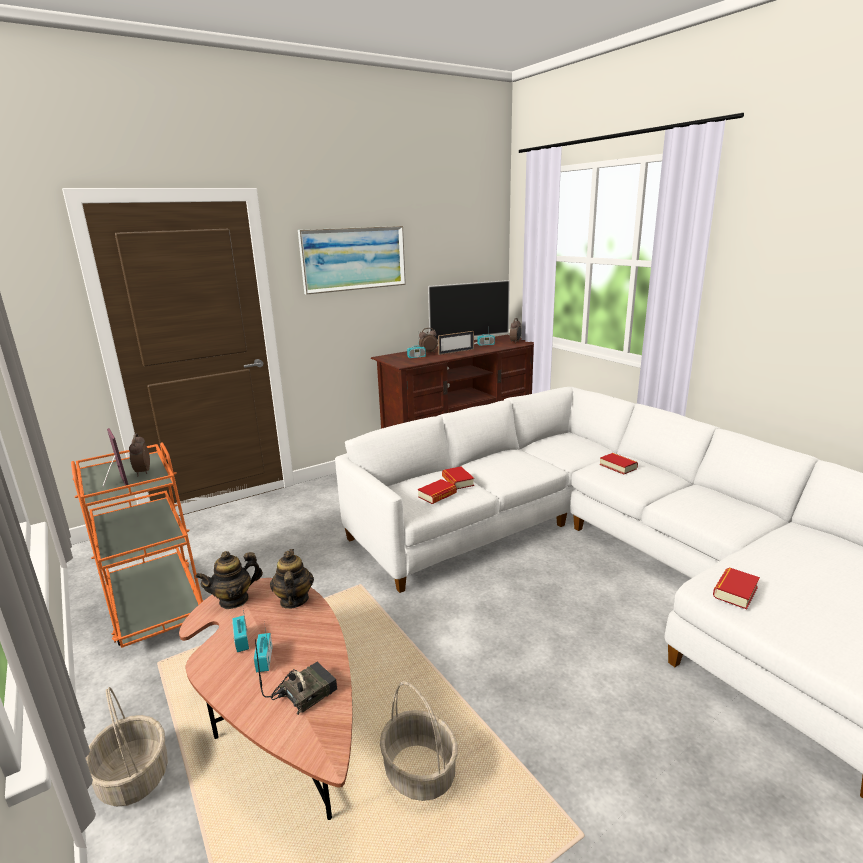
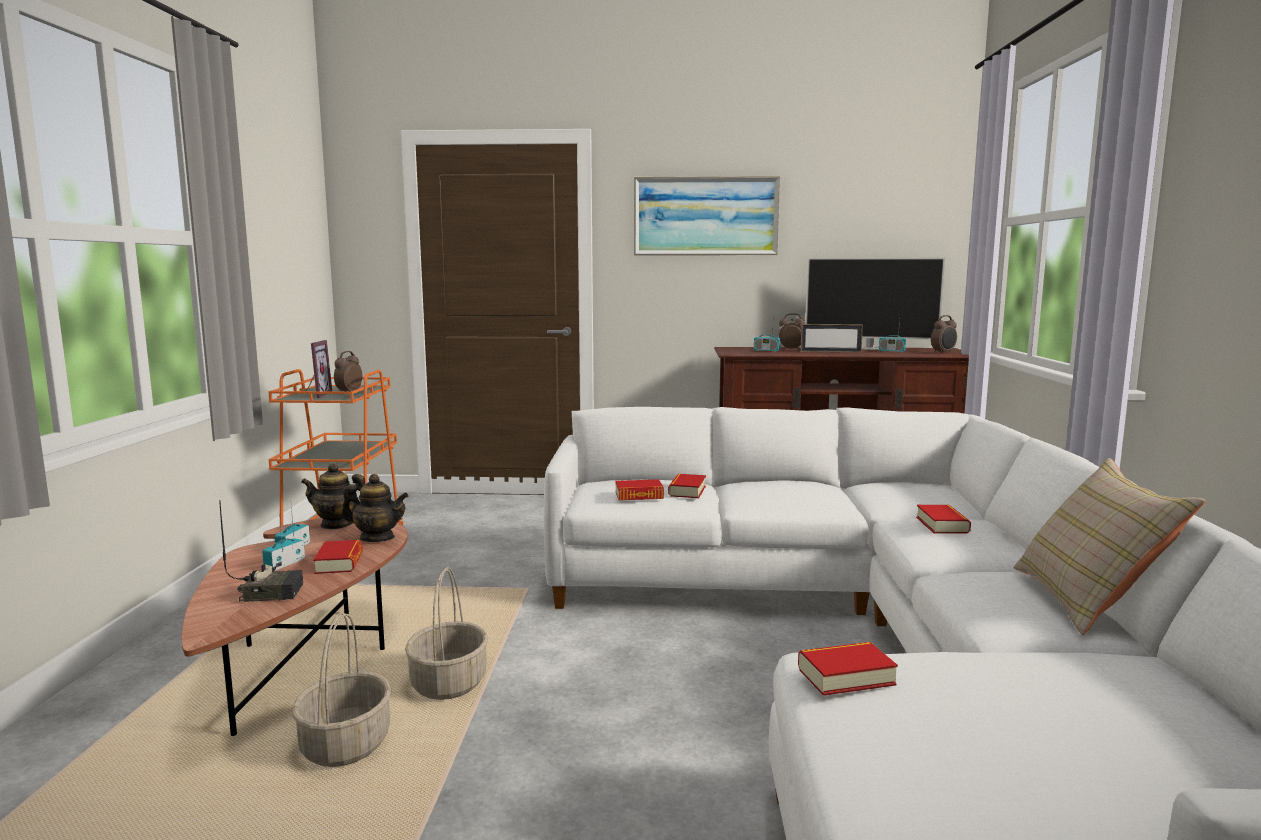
camera: 35 degrees right, 10 degrees down
basket [86,687,168,806] -> basket moved to [405,567,488,700]
teapot [270,549,314,609] -> teapot turned 75 degrees clockwise [342,474,409,542]
none -> book [313,540,363,574]
none -> beige pillow [1014,458,1206,635]

